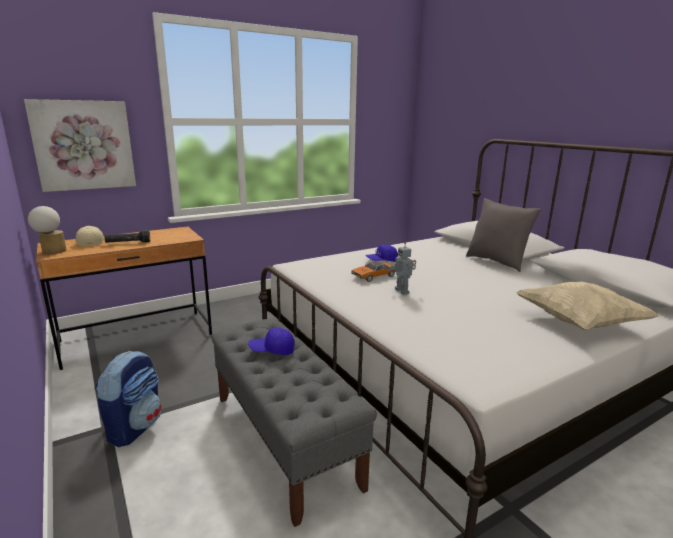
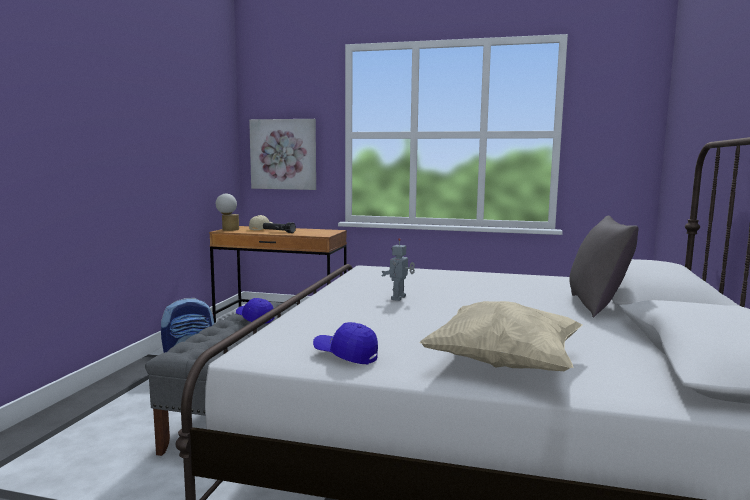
camera: 45 degrees right, 10 degrees down
toy car [351,261,395,282] -> none
blue cap [365,245,398,262] -> blue cap moved to [313,322,378,364]

